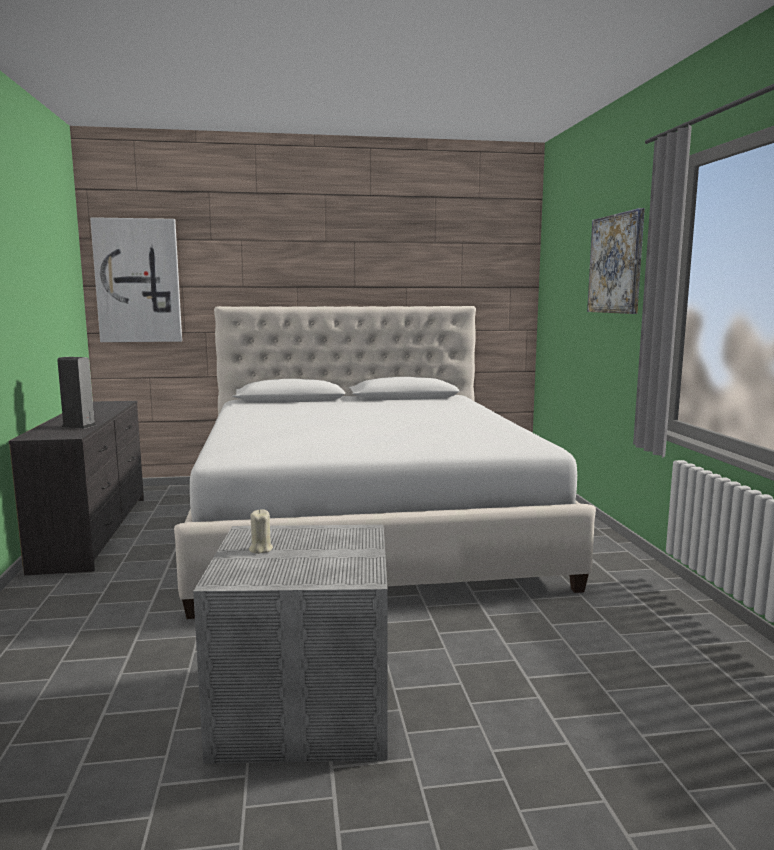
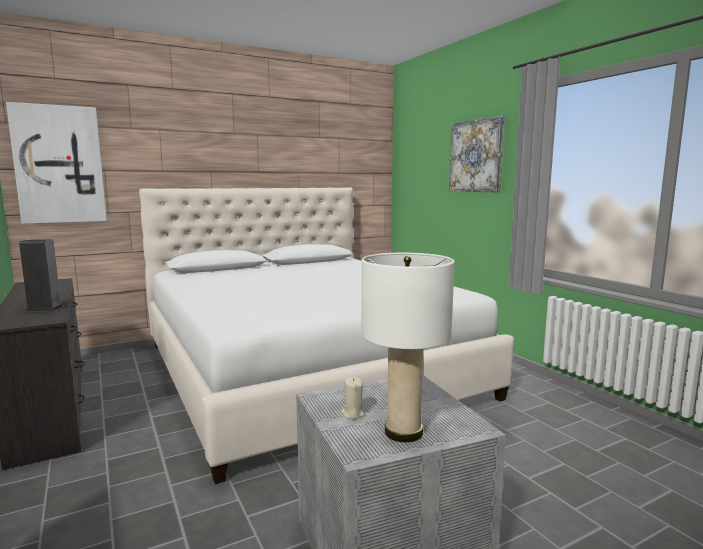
camera: 20 degrees left, 0 degrees up
none -> white table lamp [361,253,455,442]

